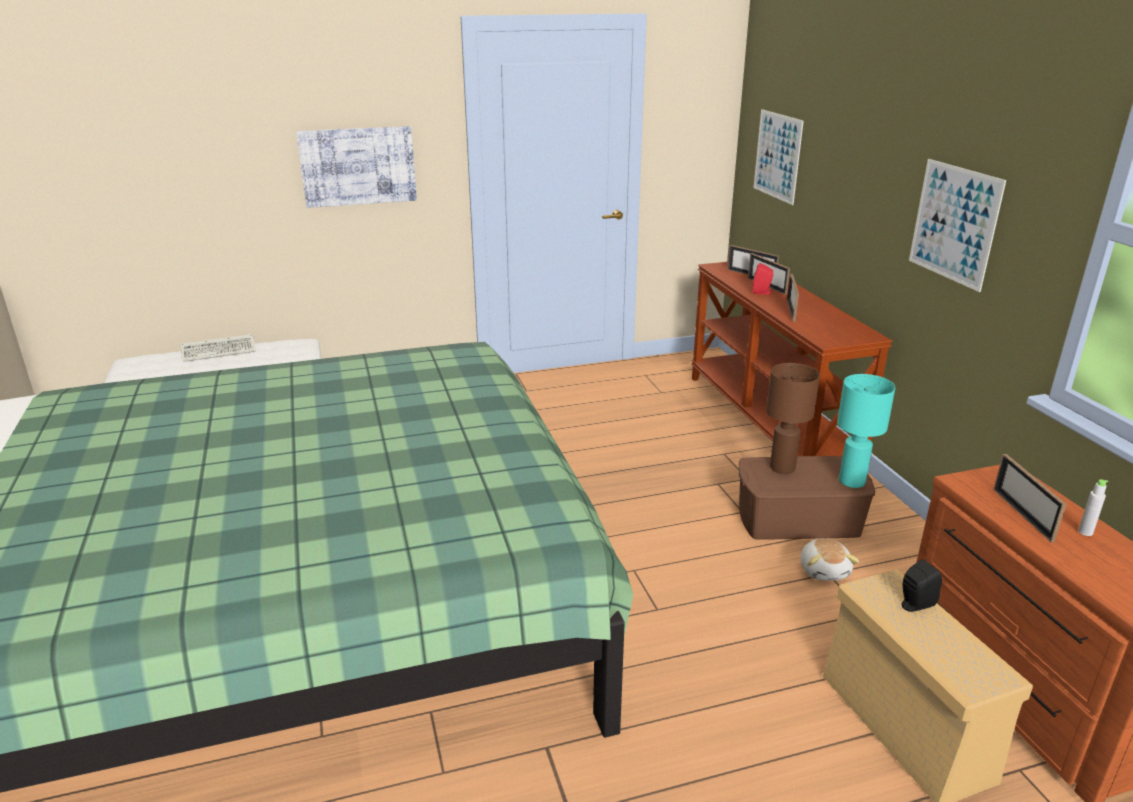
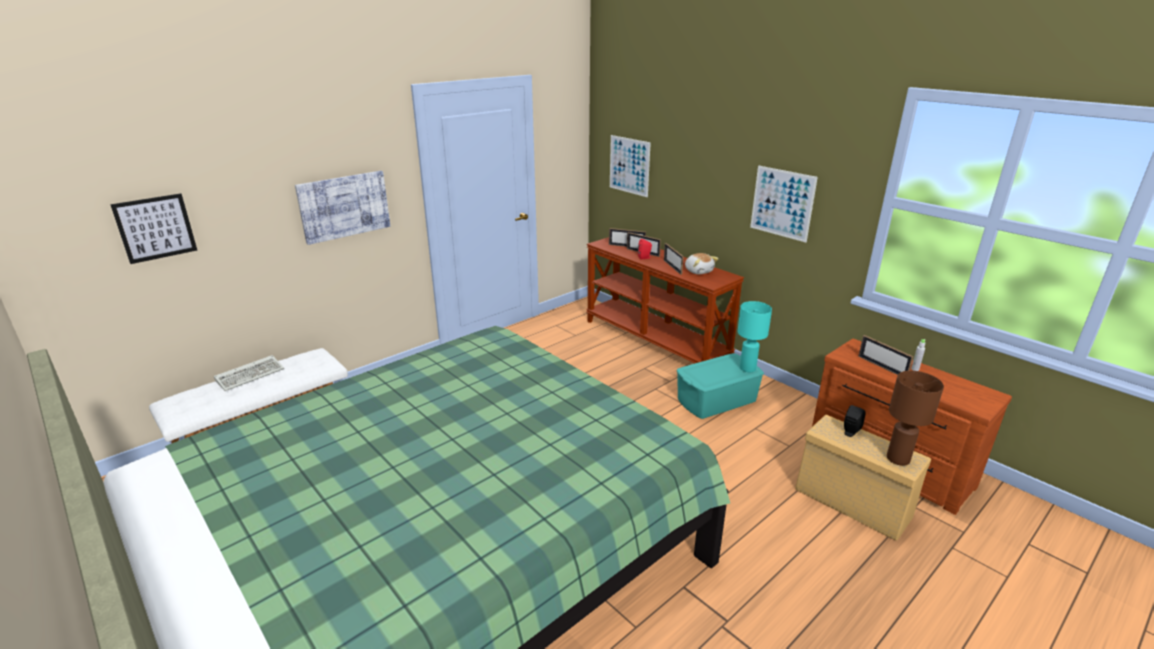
camera: 25 degrees left, 0 degrees up
brown storage box [739,456,875,540] -> turquoise storage box [677,353,764,419]
brown table lamp [766,363,820,474] -> brown table lamp moved to [887,371,944,466]
plush toy [801,538,859,581] -> plush toy moved to [685,253,718,274]
none -> picture [110,193,197,264]

